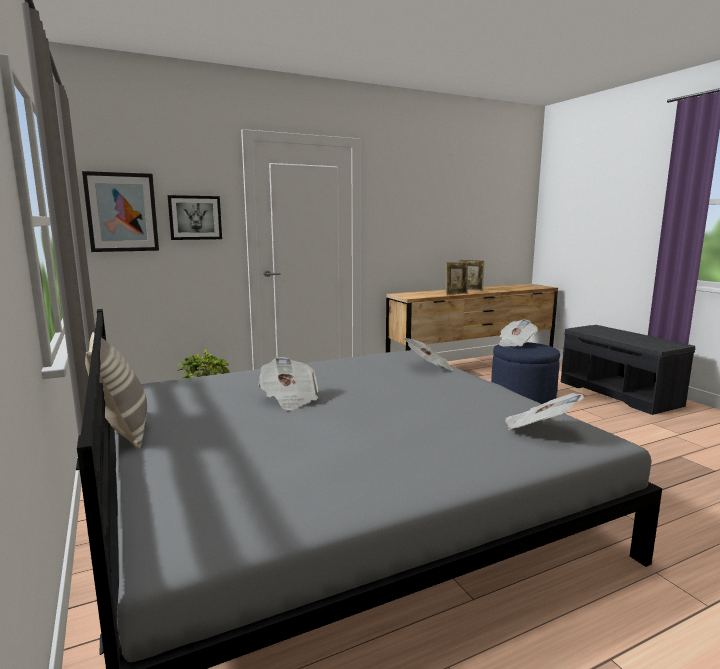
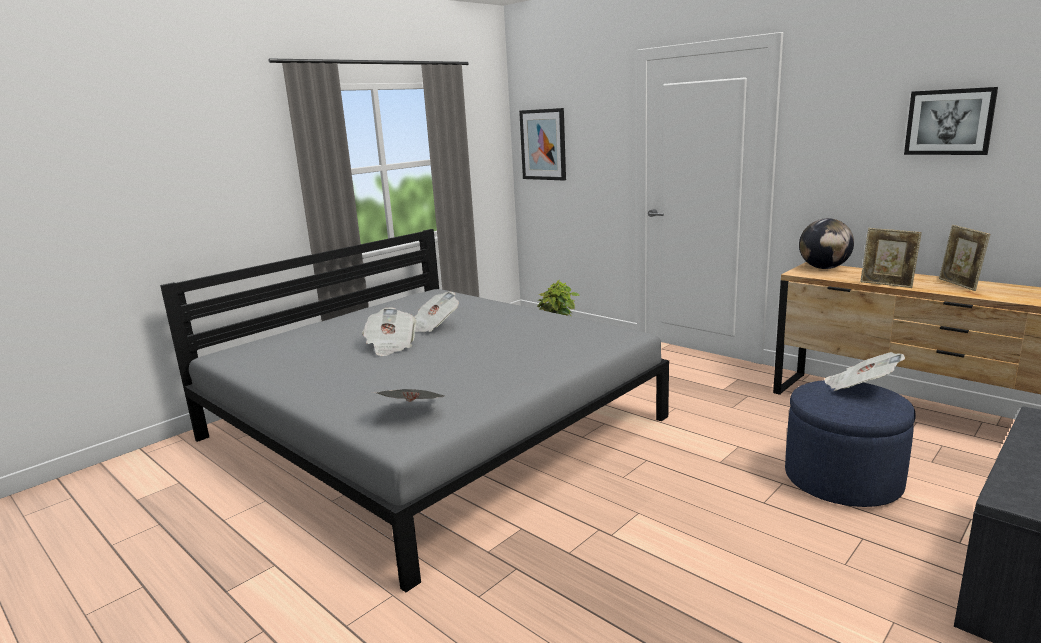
camera: 70 degrees right, 5 degrees up
pillow [85,332,147,449] -> none
picture [167,195,222,240] -> picture moved to [904,87,998,155]
newspaper [404,338,454,371] -> newspaper moved to [362,307,417,356]
none -> globe [799,218,854,269]

